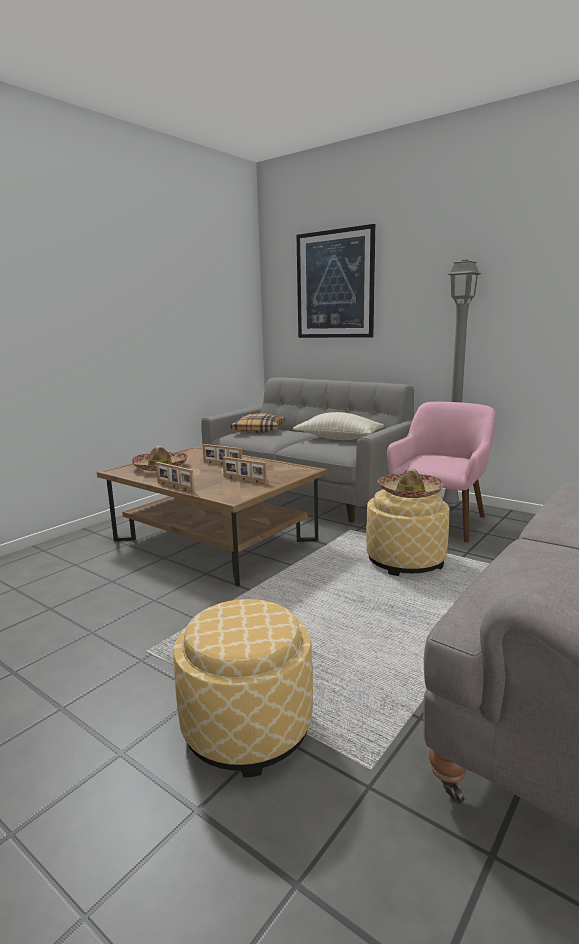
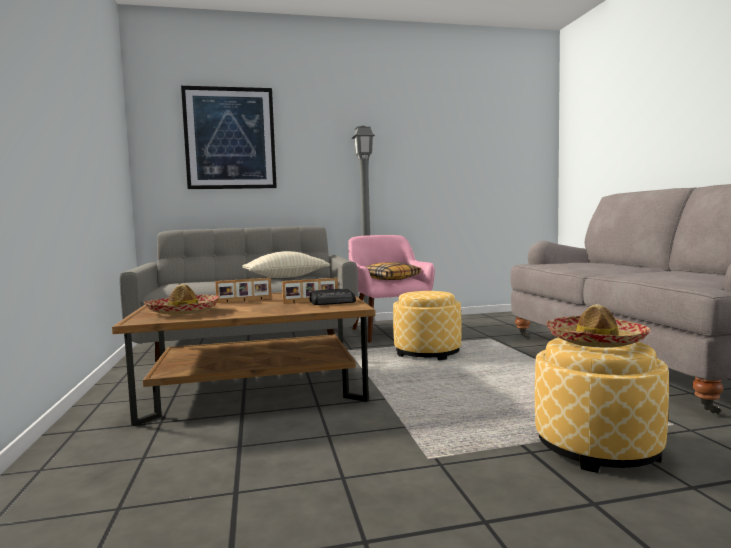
camera: 50 degrees left, 10 degrees down
picture frame [156,462,195,492] -> none
pillow [231,413,285,433] -> pillow moved to [366,262,421,280]
hat [378,468,444,498] -> hat moved to [546,304,651,348]
none -> radio [310,289,356,305]

